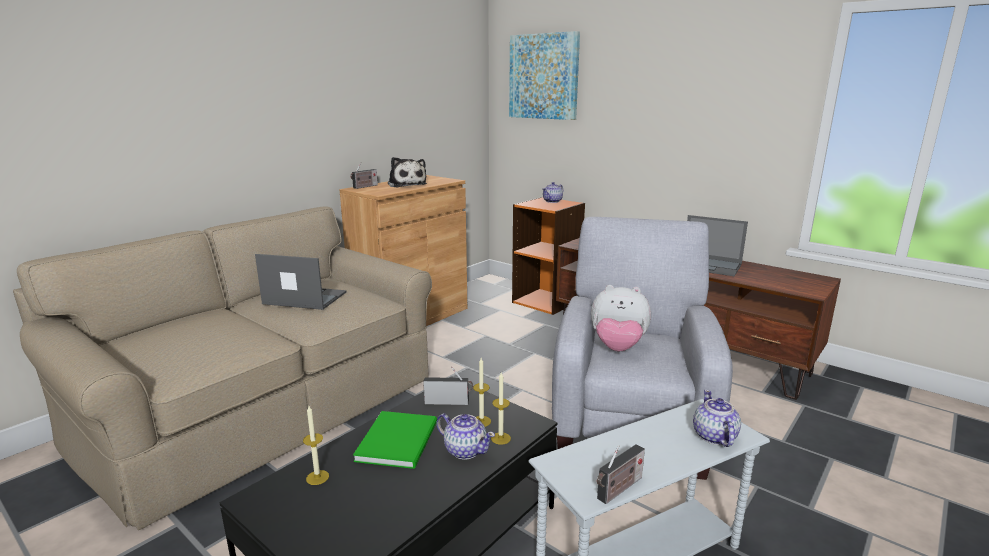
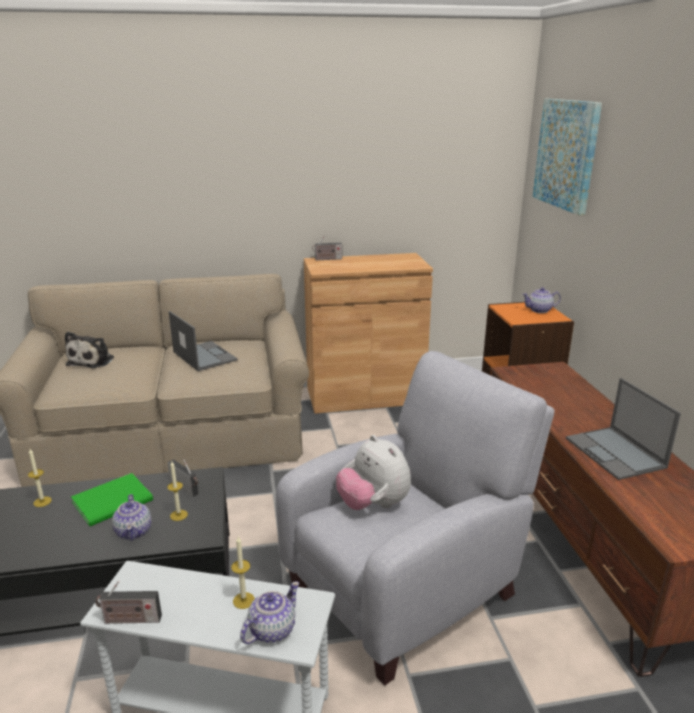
camera: 40 degrees right, 5 degrees up
plush toy [388,157,427,187] -> plush toy moved to [65,332,114,368]
candle [491,372,511,445] -> candle moved to [231,537,255,609]

